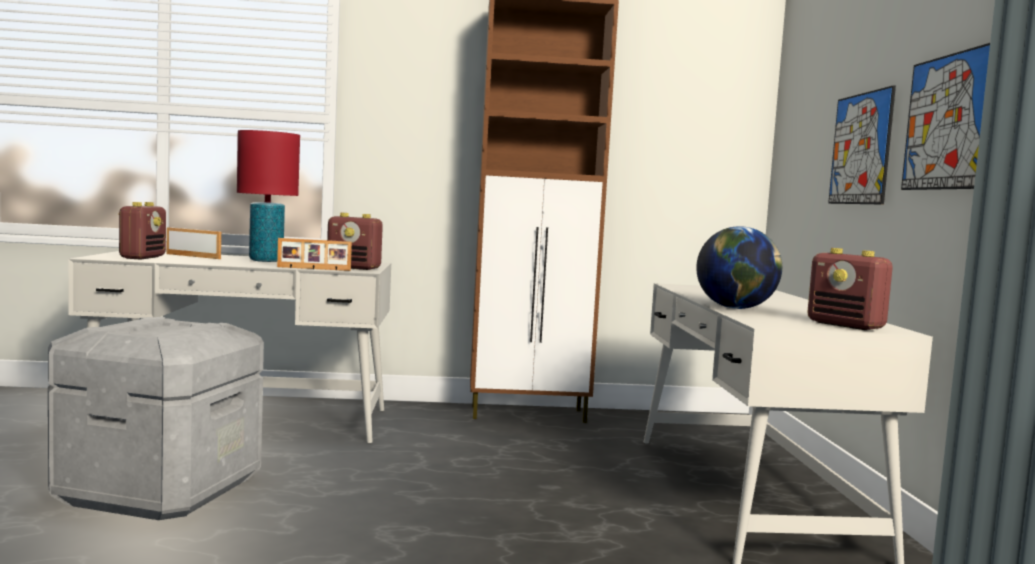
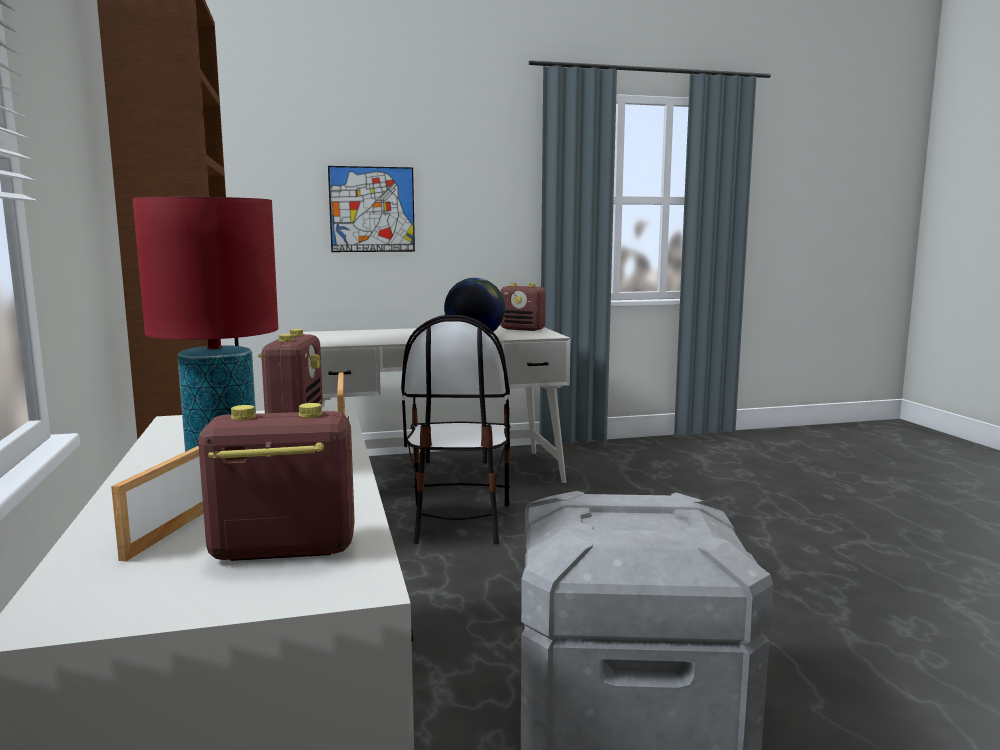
camera: 100 degrees left, 5 degrees up
radio [807,248,893,330] -> radio turned 75 degrees clockwise [500,283,546,331]
picture [901,43,990,190] -> none
none -> chair [401,315,511,544]

